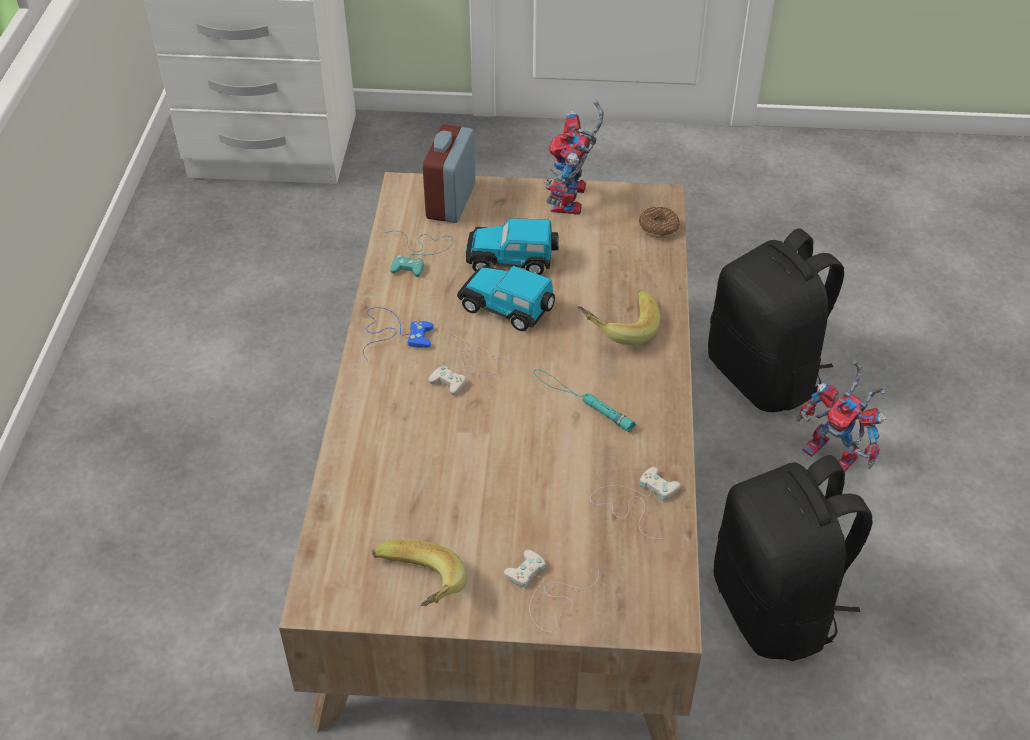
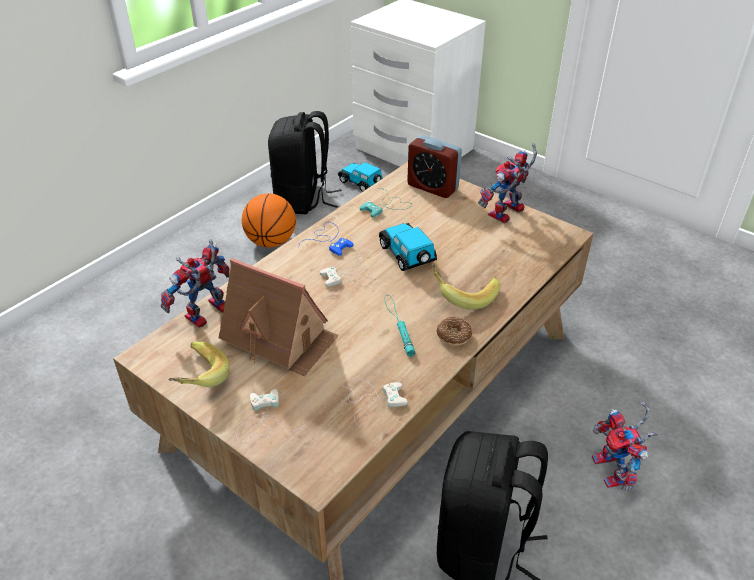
camera: 35 degrees right, 5 degrees down
alarm clock [423,124,475,223] -> alarm clock turned 105 degrees counterclockwise [407,135,462,198]
toy car [466,218,559,275] -> toy car moved to [338,162,382,192]
donut [639,206,680,238] -> donut moved to [436,317,472,346]
black backpack [708,228,844,412] -> black backpack moved to [268,111,342,214]
none -> toy robot [161,239,230,328]
none -> toy house [219,258,339,376]
none -> basketball [242,193,296,247]

